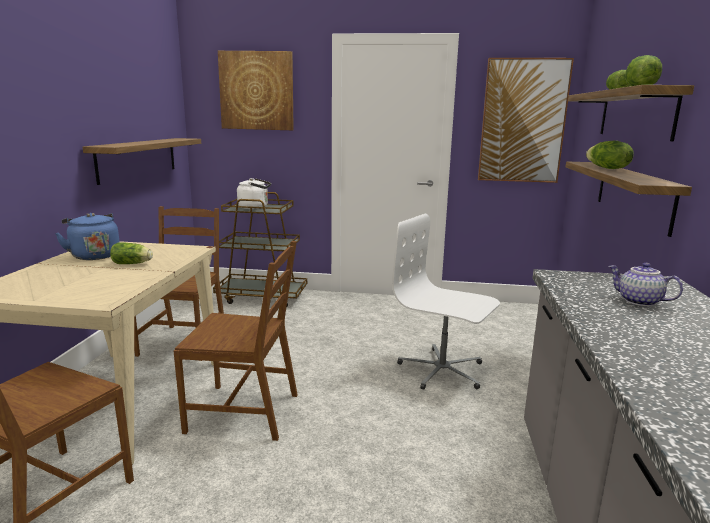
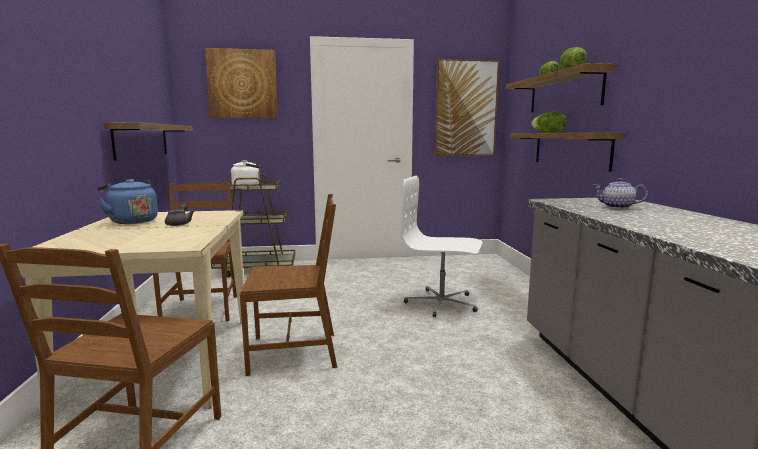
camera: 15 degrees left, 5 degrees down
lettuce [110,242,153,264] -> grey teapot [165,203,195,226]

